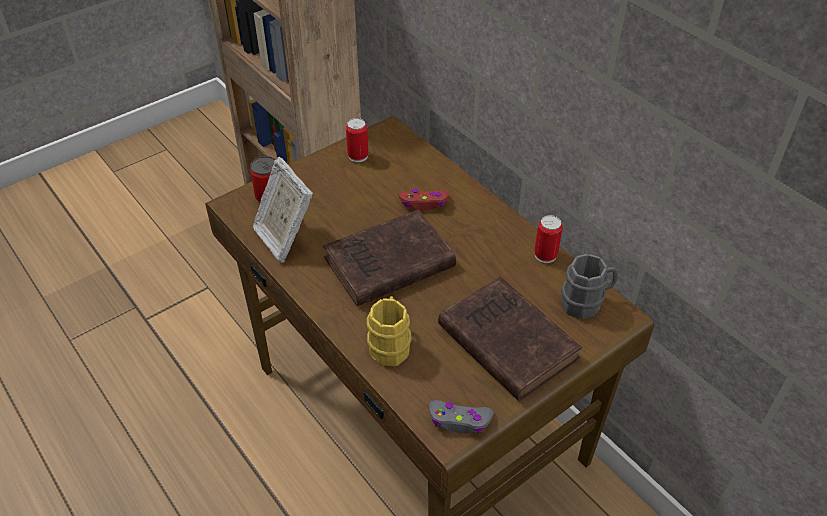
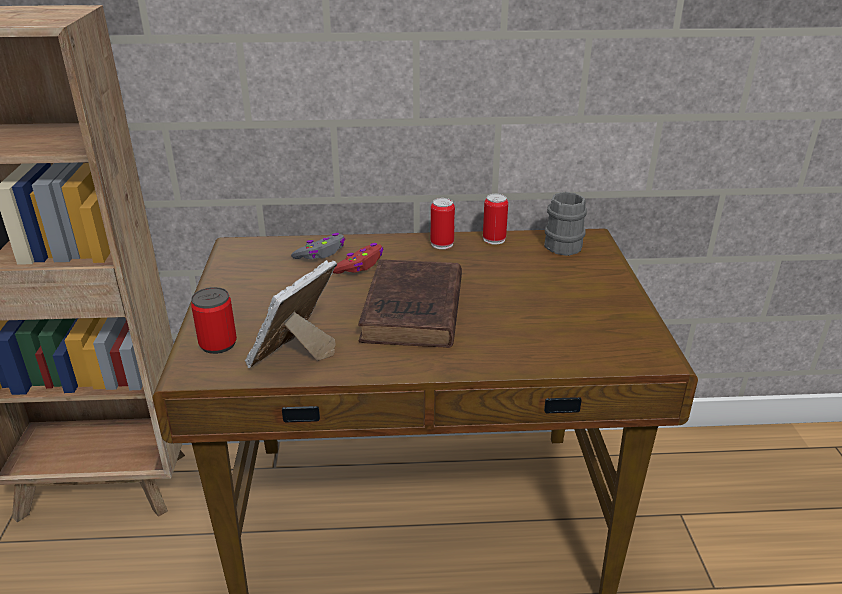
camera: 55 degrees left, 15 degrees down
picture frame [253,157,313,263] -> picture frame turned 120 degrees clockwise [245,260,337,368]
can [346,118,369,163] -> can moved to [431,198,455,249]
yellow mug [366,296,412,366] -> none
grey game controller [429,400,494,433] -> grey game controller moved to [291,233,346,259]
brown book [438,277,582,401] -> none

